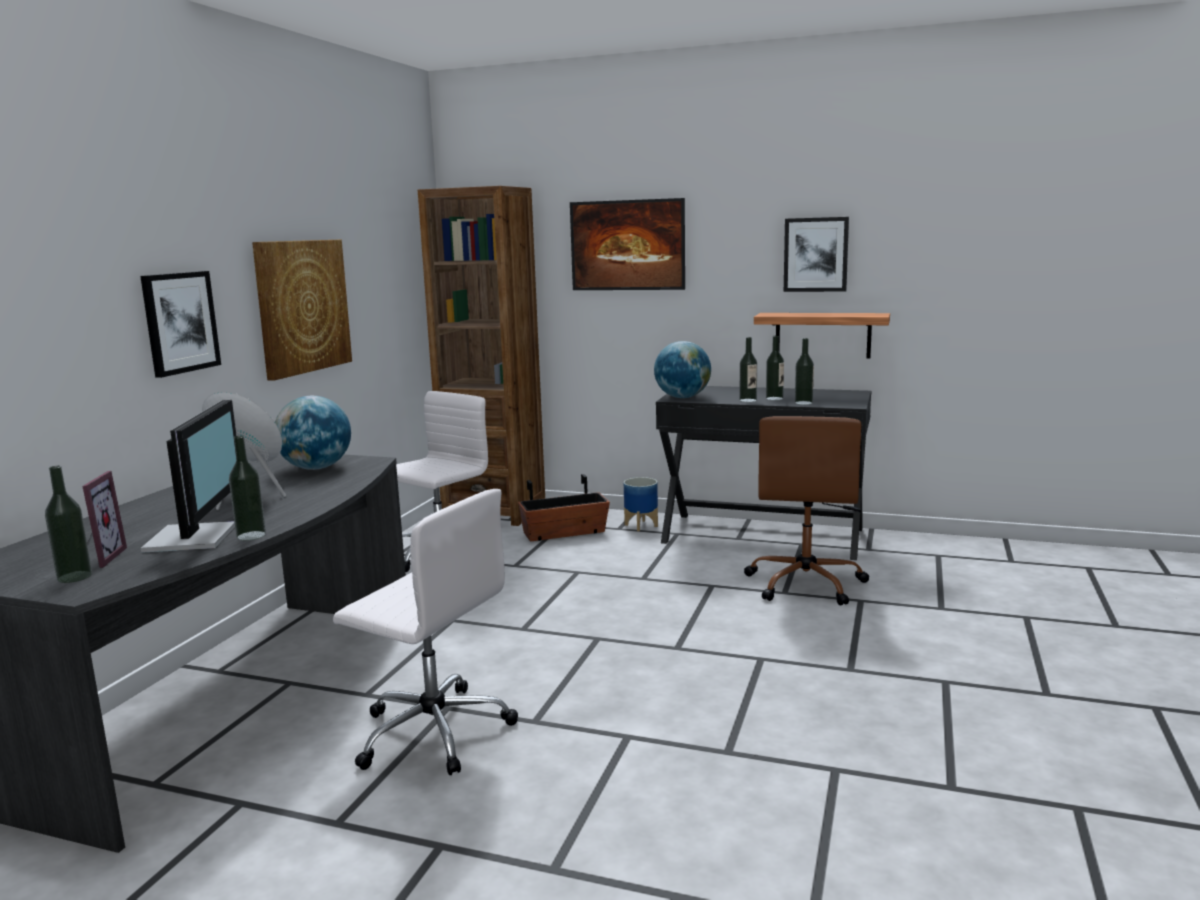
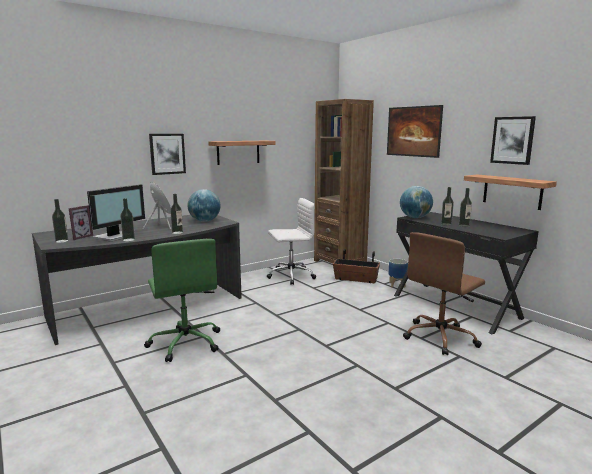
camera: 35 degrees right, 0 degrees up
picture [252,240,352,381] -> shelf [208,141,275,165]
white office chair [333,489,518,775] -> green office chair [144,239,220,362]
bottle [795,338,814,405] -> bottle moved to [170,194,183,234]

